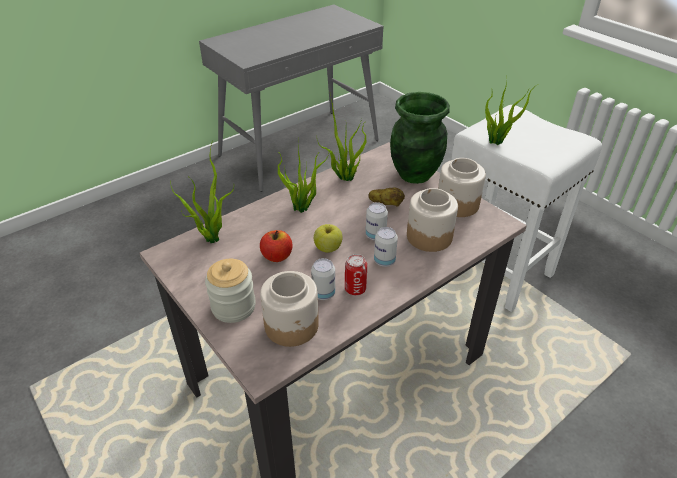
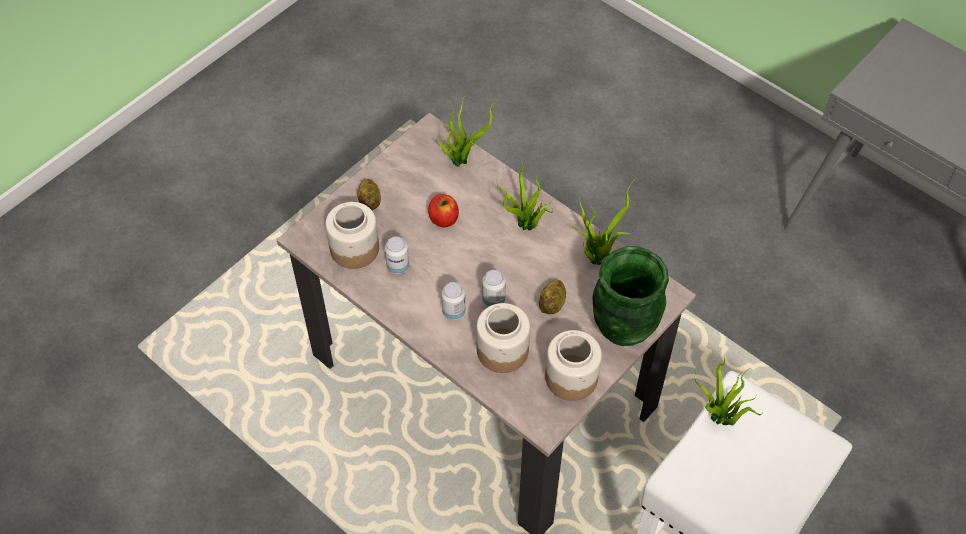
camera: 80 degrees right, 15 degrees up
jar [205,259,256,323] -> potato [357,179,381,210]
apple [314,224,343,253] -> none
can [345,254,367,295] -> none

